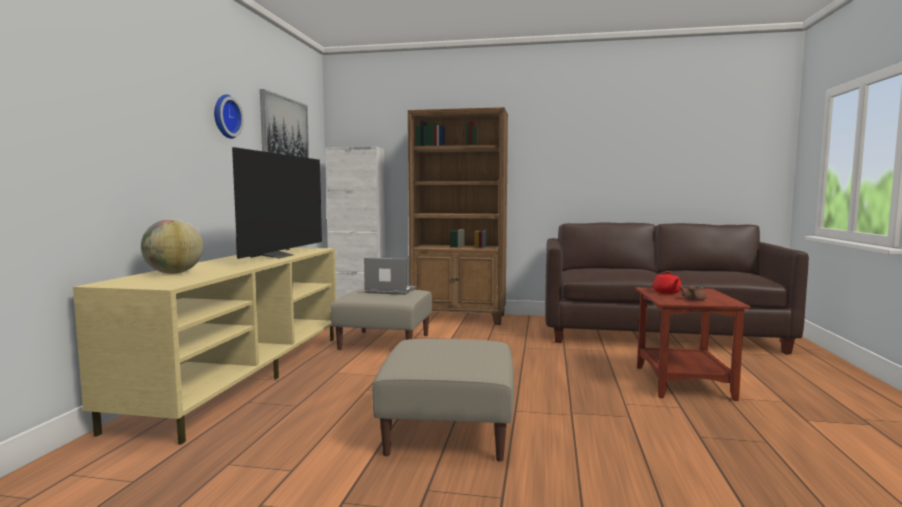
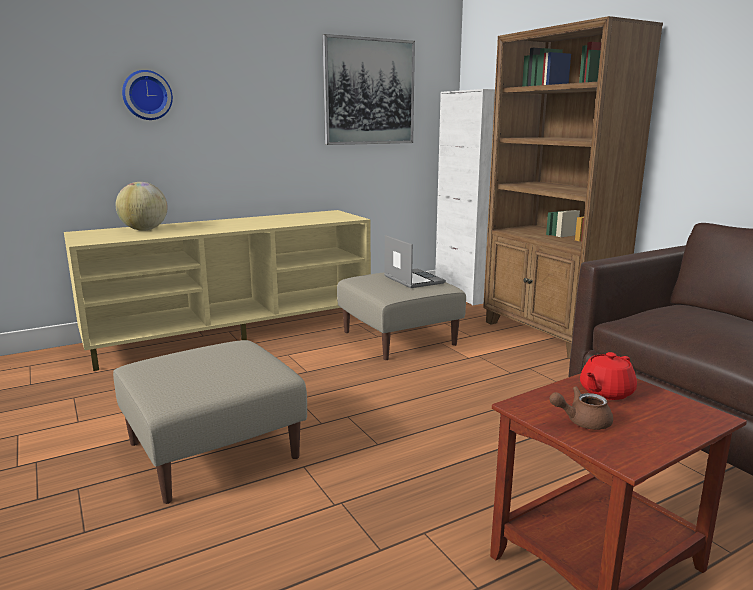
camera: 50 degrees right, 10 degrees up
wall clock [214,94,244,139] -> wall clock moved to [122,70,173,120]
television [232,147,322,259] -> none

